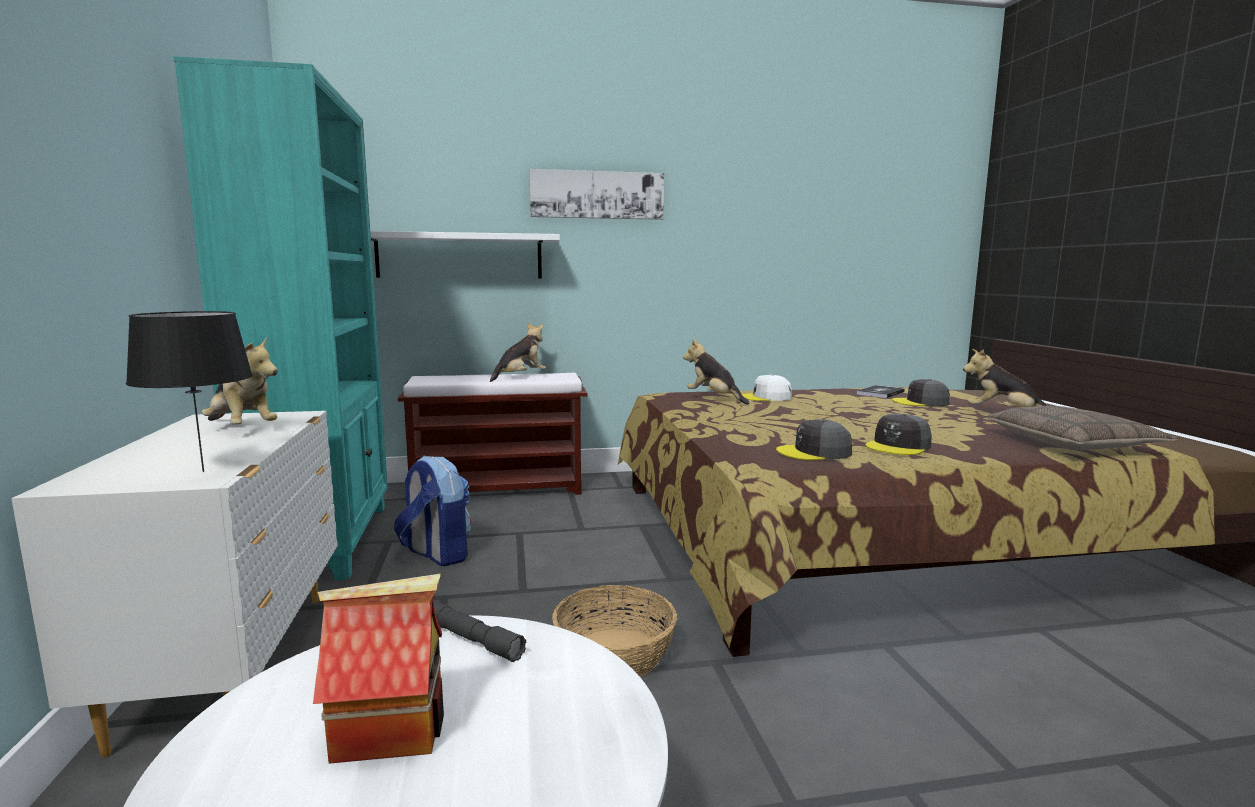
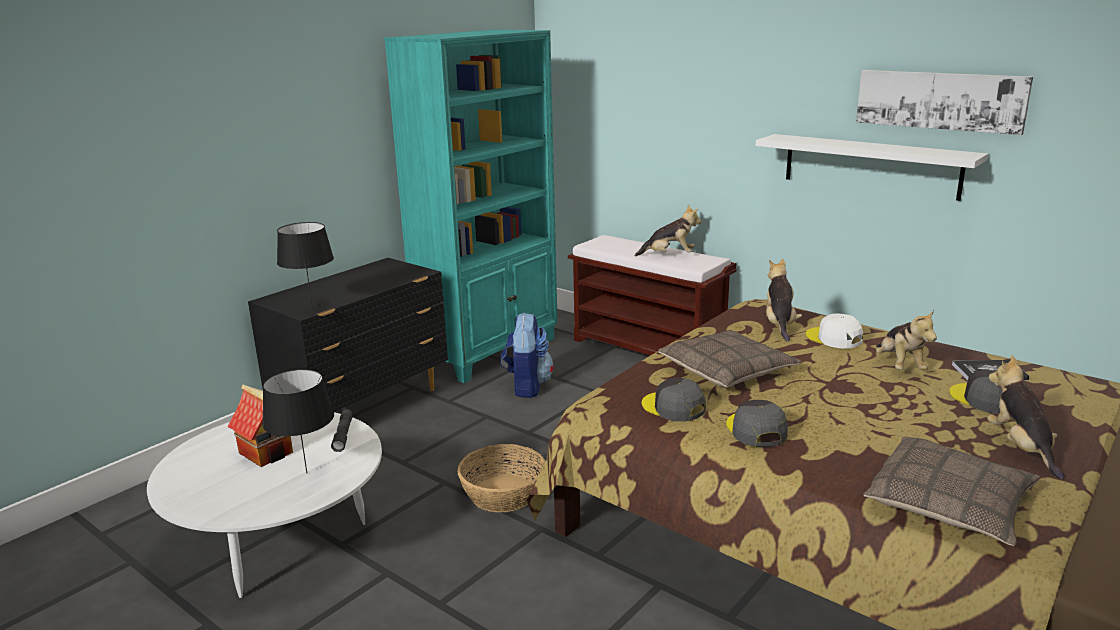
camera: 50 degrees right, 10 degrees up
white dresser [11,411,338,758] -> black dresser [248,258,448,412]
plush toy [202,337,278,424] -> plush toy moved to [876,310,937,370]
white shelf [370,231,560,278] -> white shelf moved to [756,134,988,201]
picture [530,169,664,220] -> picture moved to [856,70,1033,135]
grey cap [865,414,932,455] -> grey cap turned 75 degrees clockwise [726,400,788,447]
none -> black table lamp [262,369,334,473]
none -> pillow [658,330,802,388]

